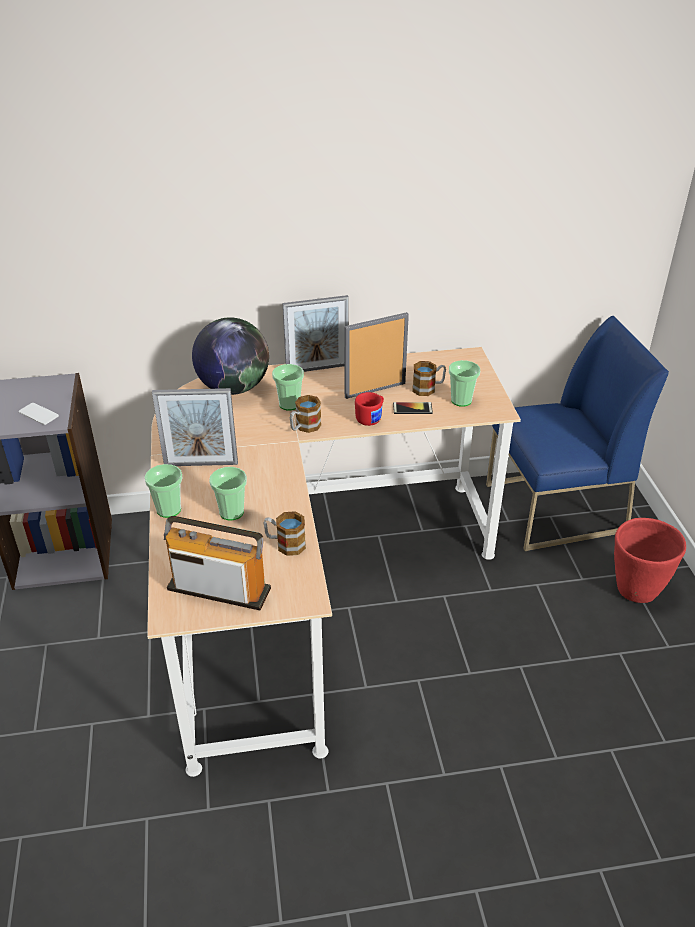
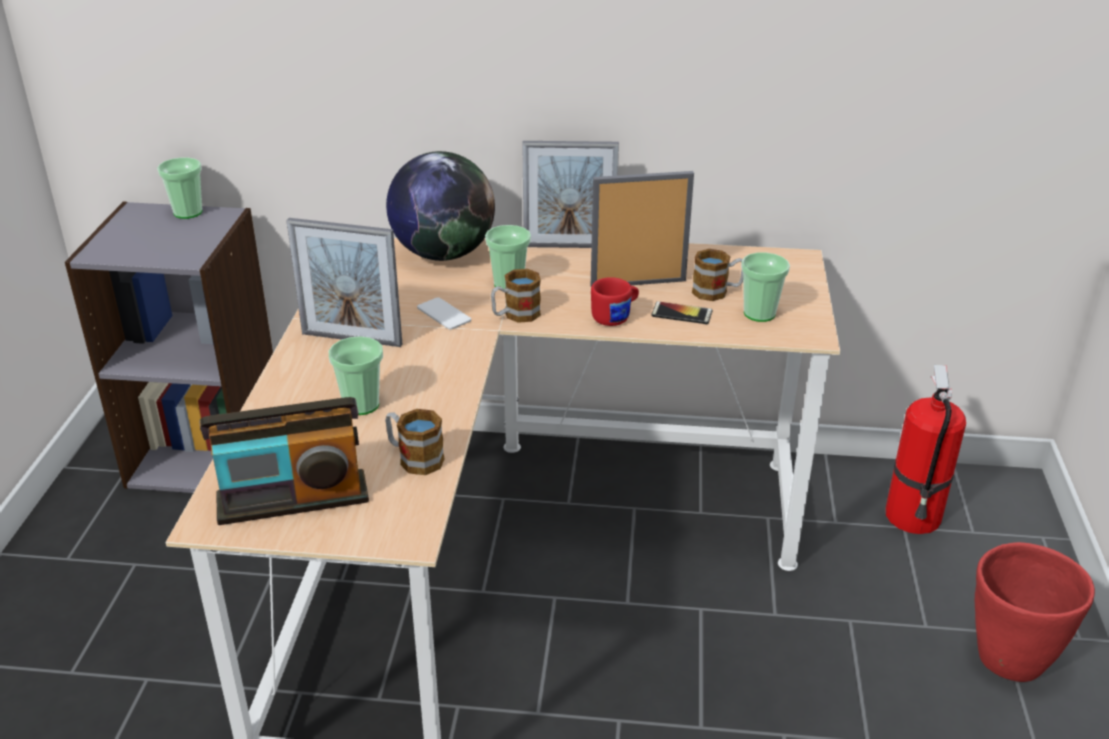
camera: 15 degrees right, 5 degrees down
phone [19,403,59,425] -> phone moved to [417,297,471,330]
cup [144,464,182,518] -> cup moved to [157,158,202,219]
radio [164,516,271,610] -> radio turned 135 degrees clockwise [199,397,369,525]
blue chair [486,316,669,551] -> fire extinguisher [885,365,966,534]

